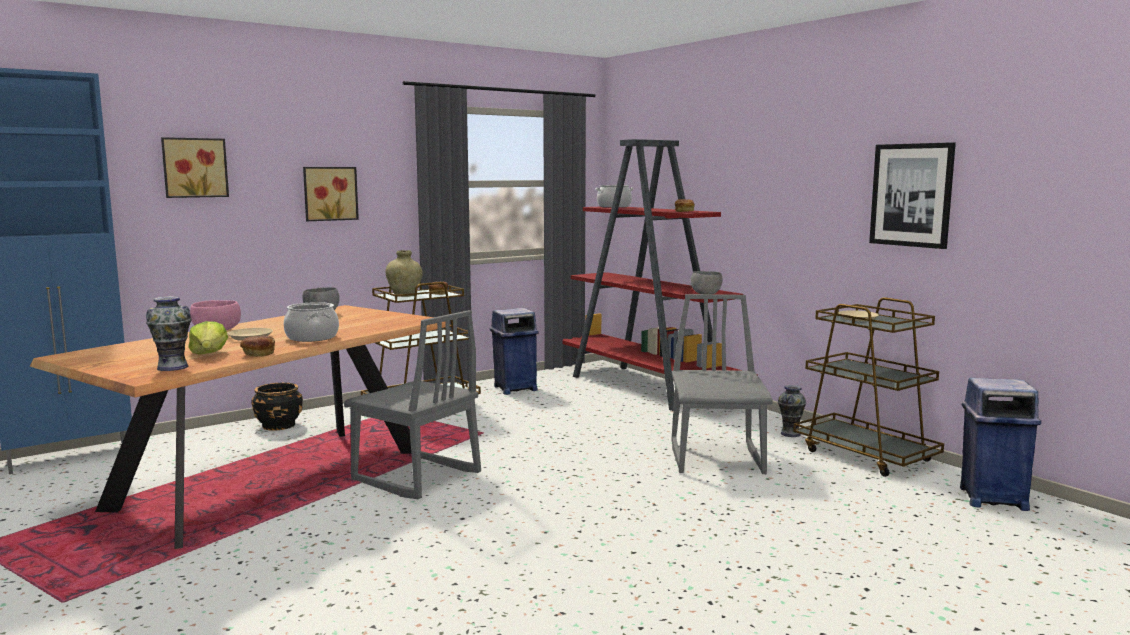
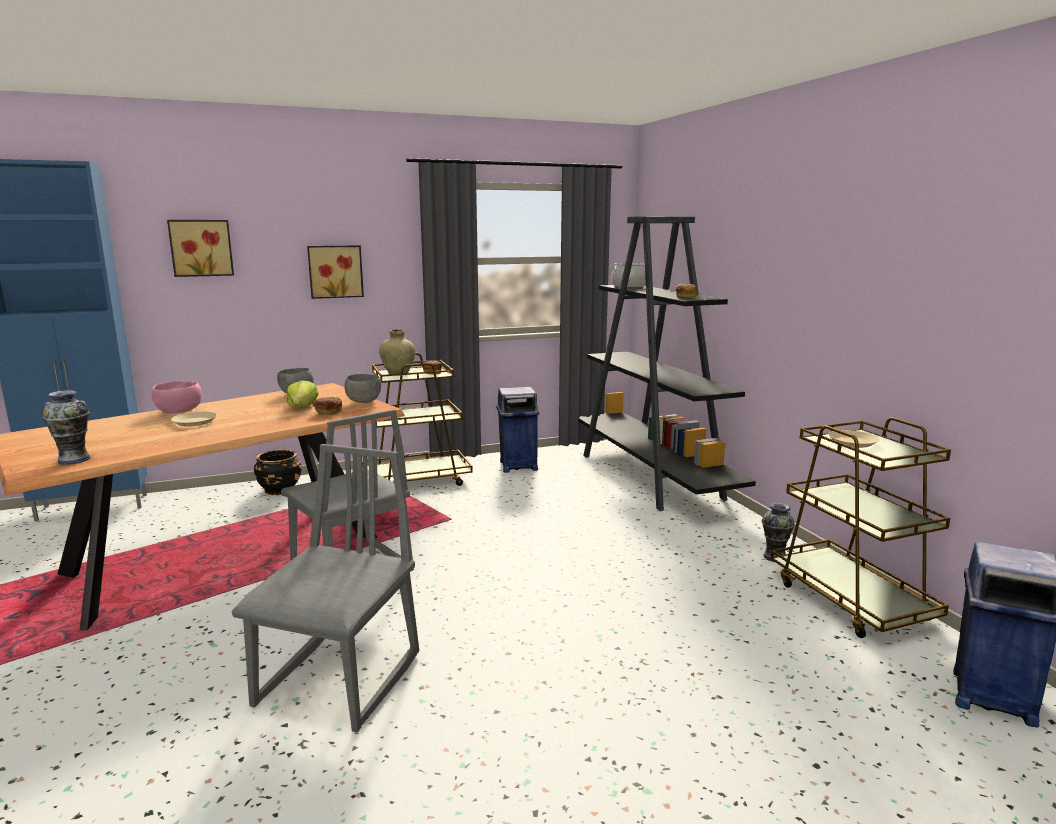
camera: 15 degrees right, 5 degrees up
lettuce [188,321,228,355] -> lettuce moved to [286,381,319,408]
bread [240,335,275,357] -> bread moved to [312,397,342,415]
cooking pot [284,302,339,342] -> none
red bookcase [563,139,758,411] -> black bookcase [578,217,756,511]
grey chair [671,294,773,474] -> grey chair moved to [231,444,419,733]
grey bowl [691,271,722,294] -> grey bowl moved to [345,374,381,403]
picture [869,142,956,249] -> none

